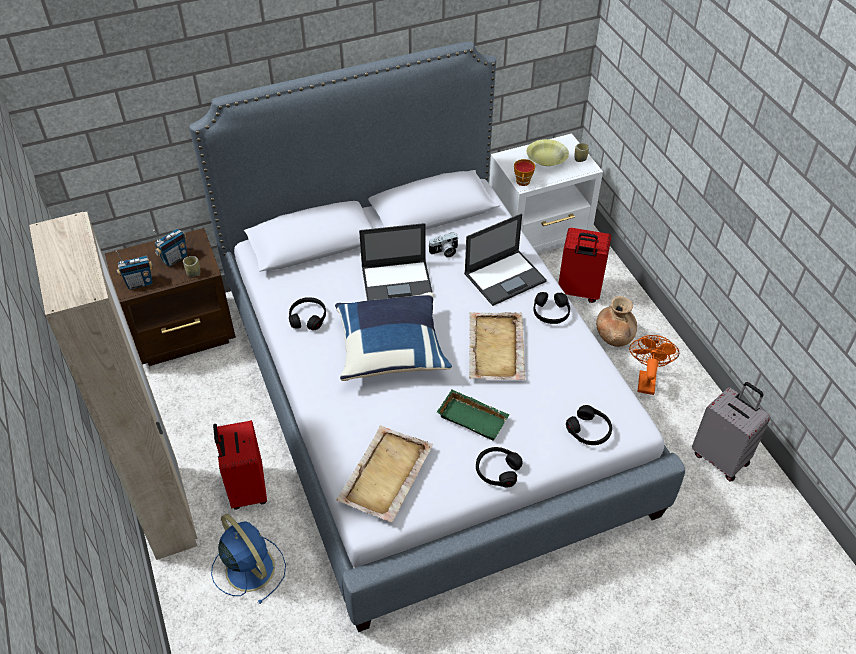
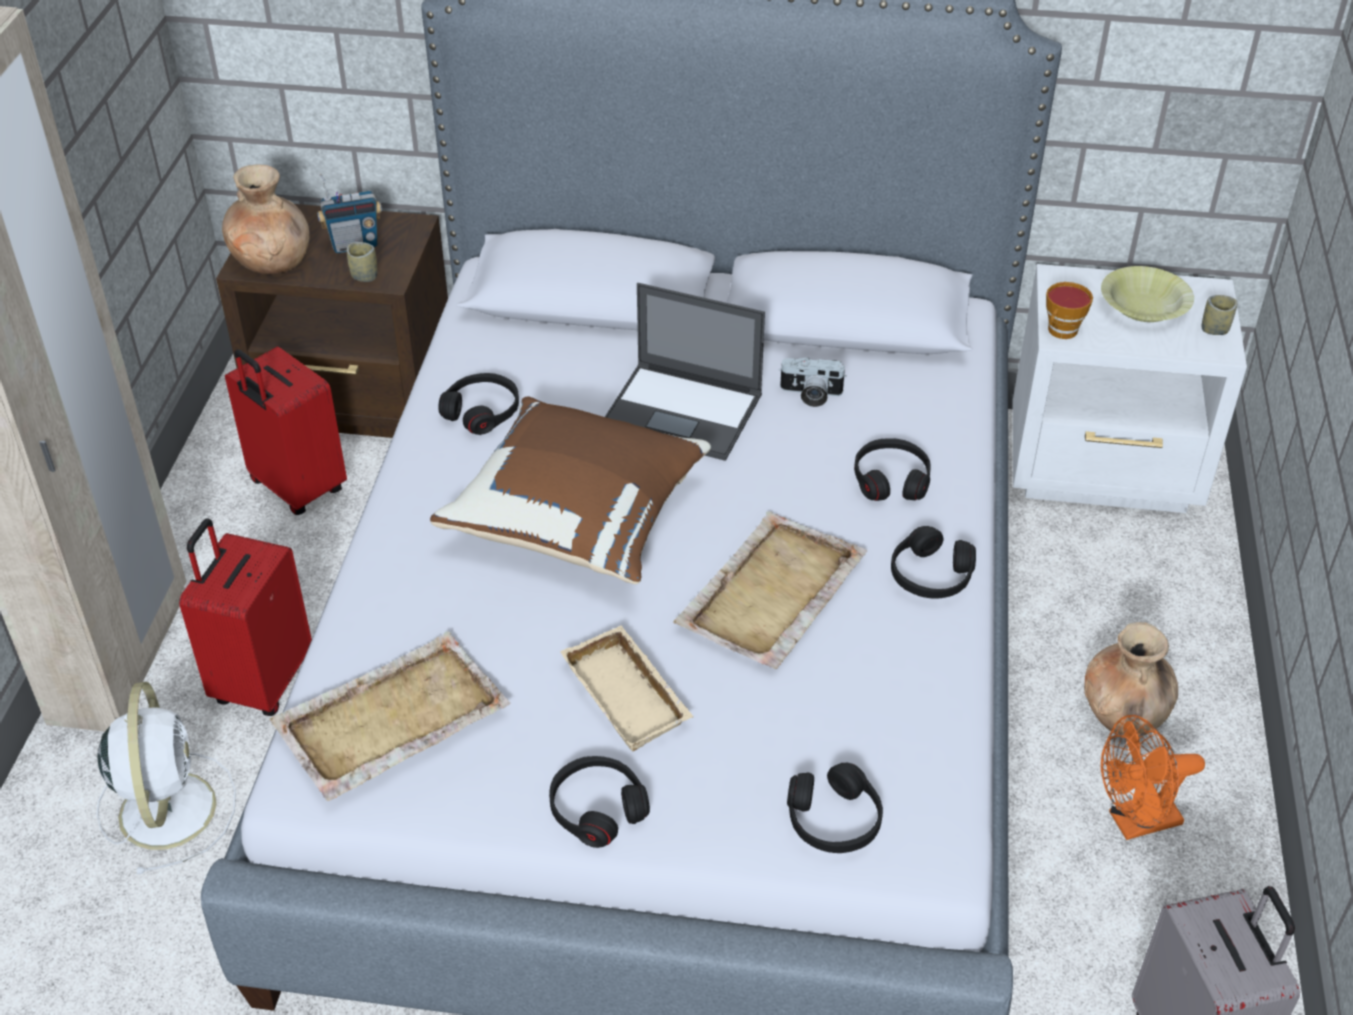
camera: 30 degrees right, 5 degrees down
radio [115,251,153,289] -> brown vase [222,165,309,274]
blue fan [211,514,286,604] -> white fan [97,682,236,874]
blue pillow [335,292,452,381] -> brown pillow [430,396,711,584]
green tray [437,390,509,441] -> beige tray [561,625,693,751]
laptop [464,213,547,306] -> black headphones [854,438,931,501]
red suitcase [558,228,611,303] -> red suitcase moved to [225,346,347,515]
orange fan [629,335,679,395] -> orange fan turned 150 degrees counterclockwise [1101,715,1205,840]

